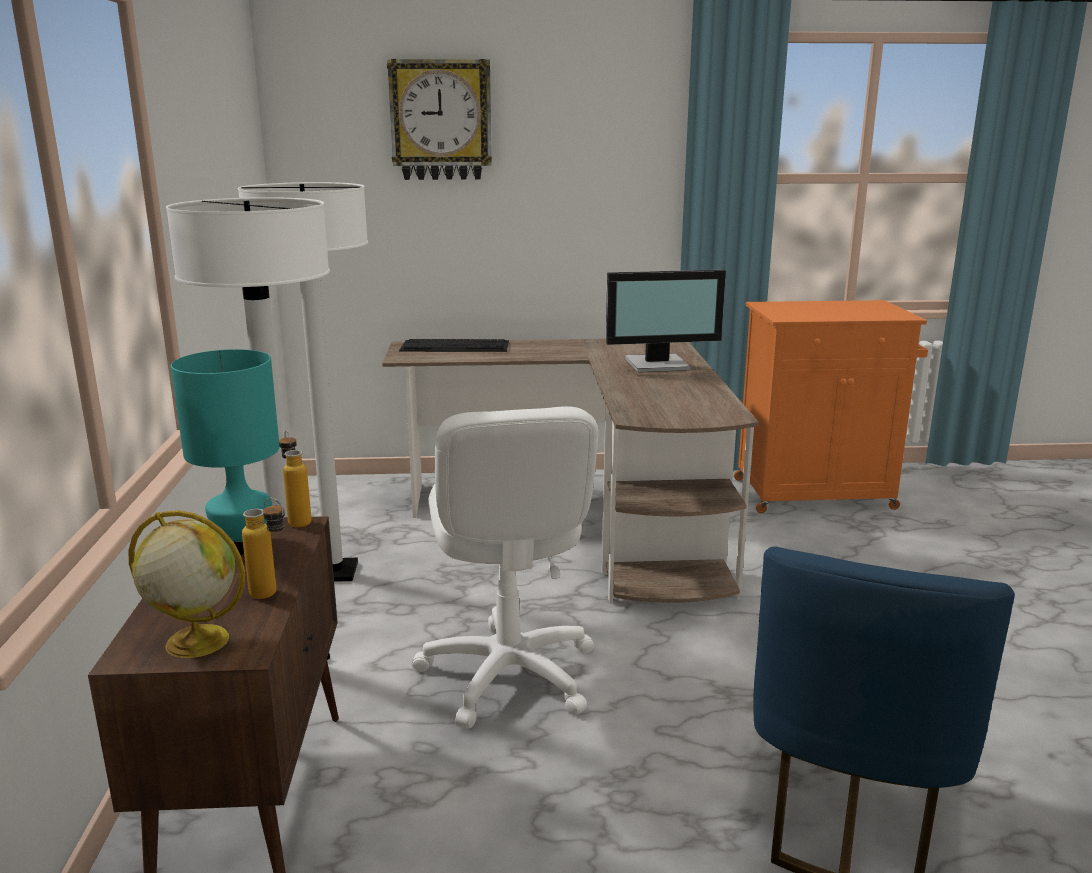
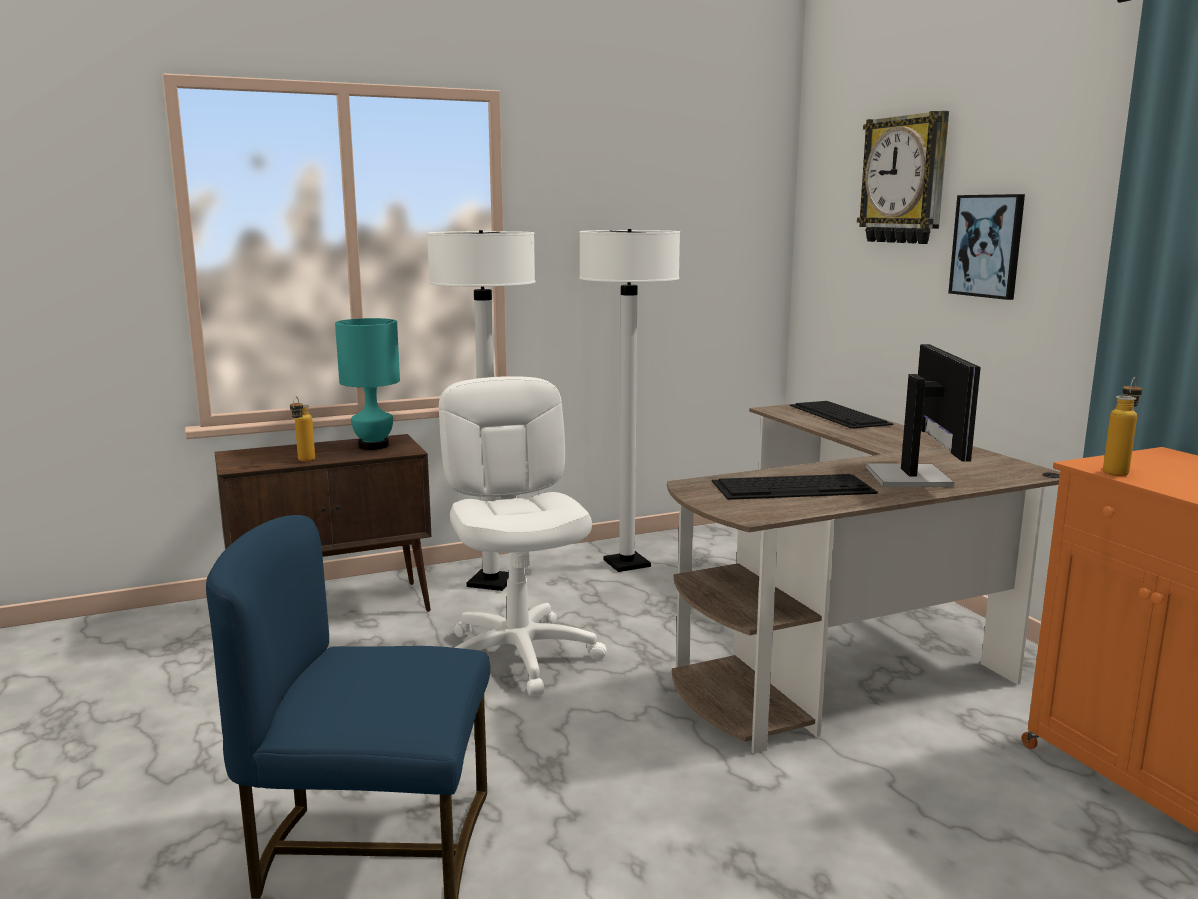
camera: 70 degrees right, 5 degrees down
globe [128,510,245,658] -> none
bottle [279,430,312,527] -> bottle moved to [1103,377,1142,476]
white office chair [412,406,598,729] -> white office chair turned 105 degrees clockwise [439,376,607,696]
monitor [606,270,726,372] -> monitor turned 150 degrees counterclockwise [866,344,981,487]
none -> keyboard [712,474,878,500]
none -> picture [948,194,1025,300]

